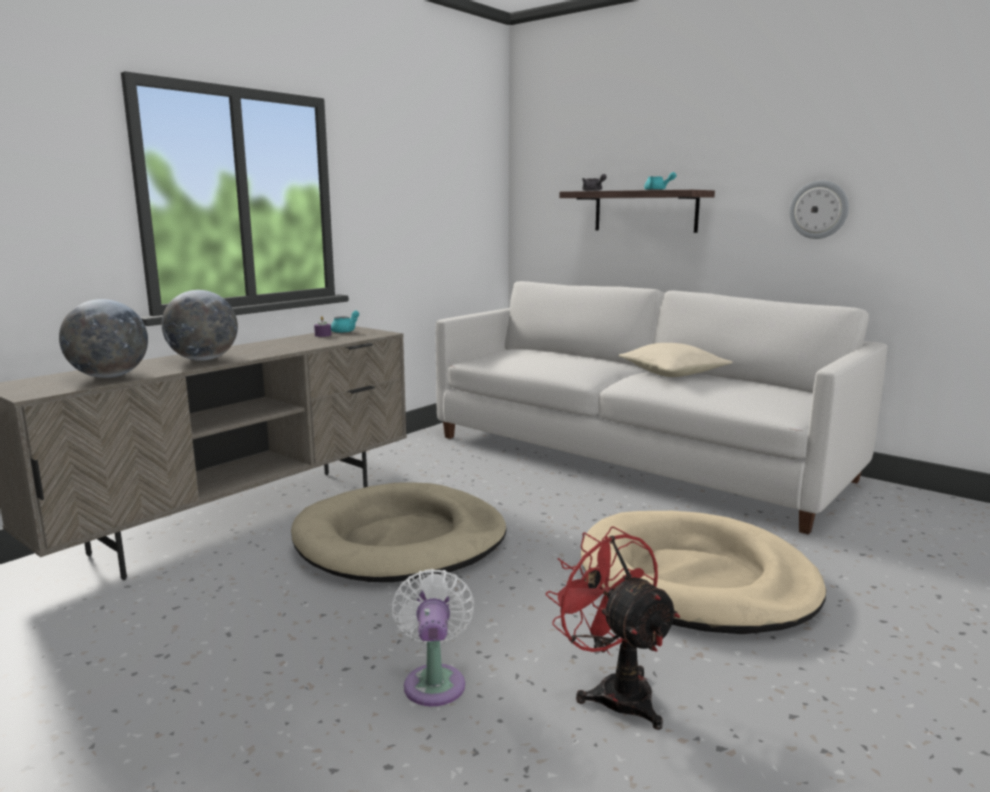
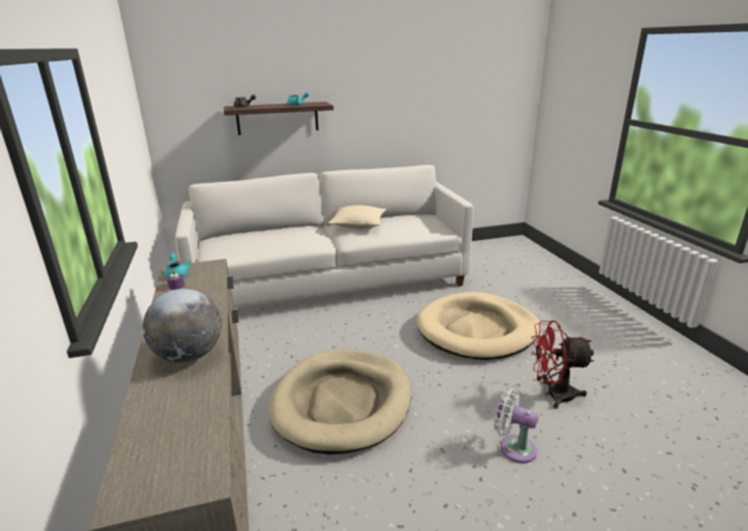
camera: 55 degrees left, 10 degrees up
globe [59,299,148,378] -> none
wall clock [789,180,849,239] -> none

